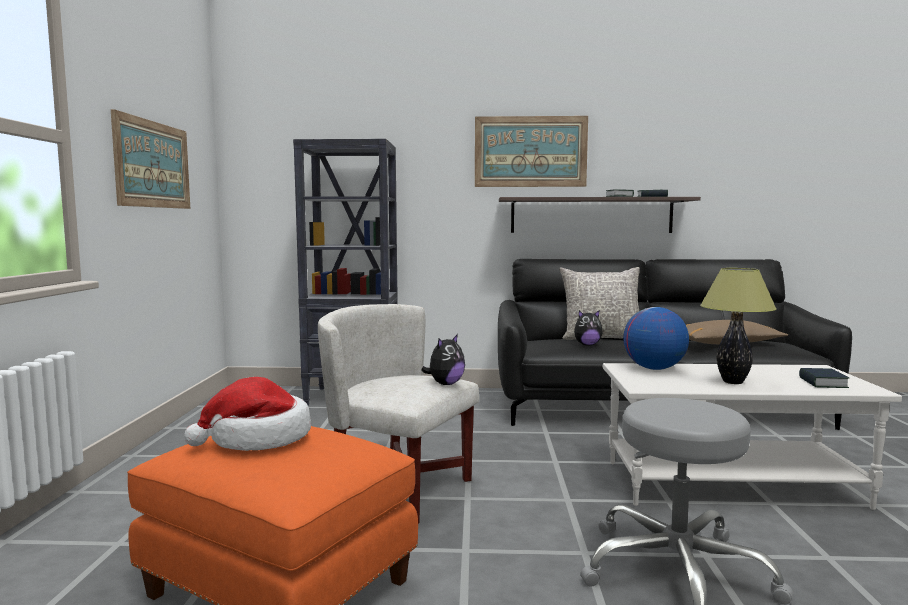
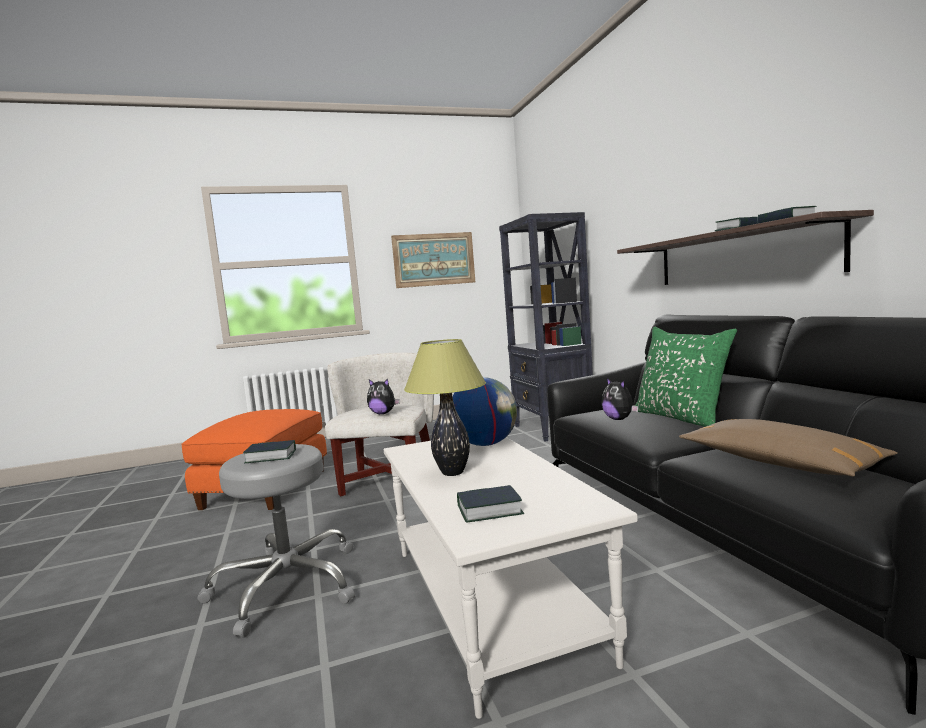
camera: 70 degrees right, 0 degrees up
hat [184,377,311,451] -> none
picture [475,116,588,187] -> none
grey pillow [559,267,640,340] -> green pillow [635,327,737,427]
none -> book [243,440,296,463]

